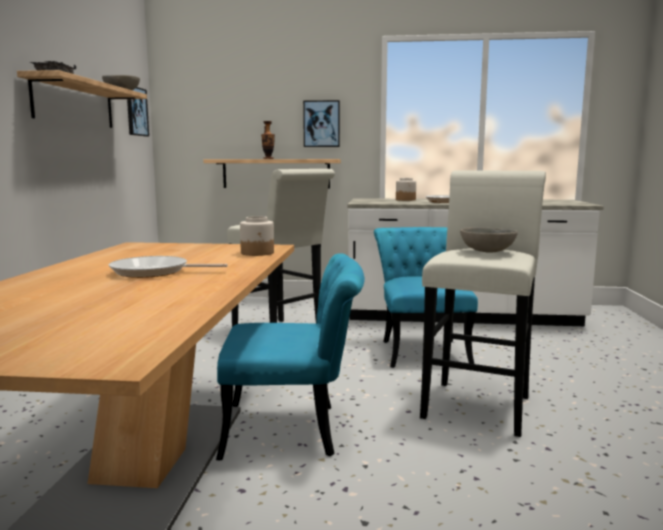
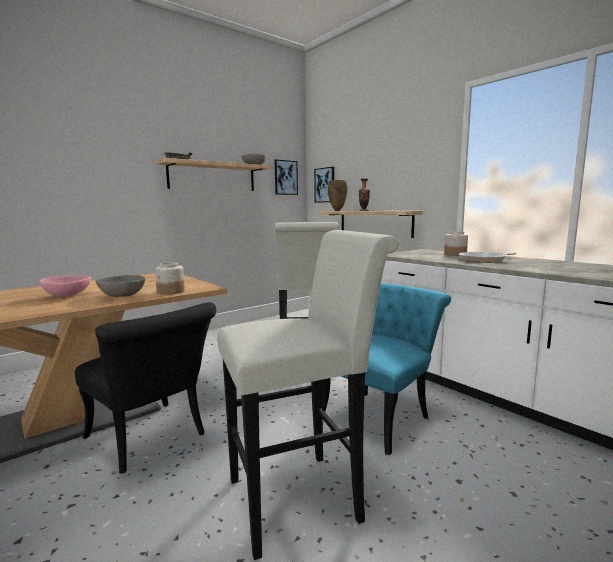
camera: 45 degrees right, 0 degrees up
frying pan [109,256,228,278] -> pink bowl [39,275,91,297]
turquoise chair [216,253,365,460] -> black chair [75,302,216,474]
picture [303,100,340,147] -> picture moved to [314,167,334,203]
grey bowl [460,227,518,253] -> grey bowl moved to [95,275,145,297]
none -> brown vase [328,180,347,211]

